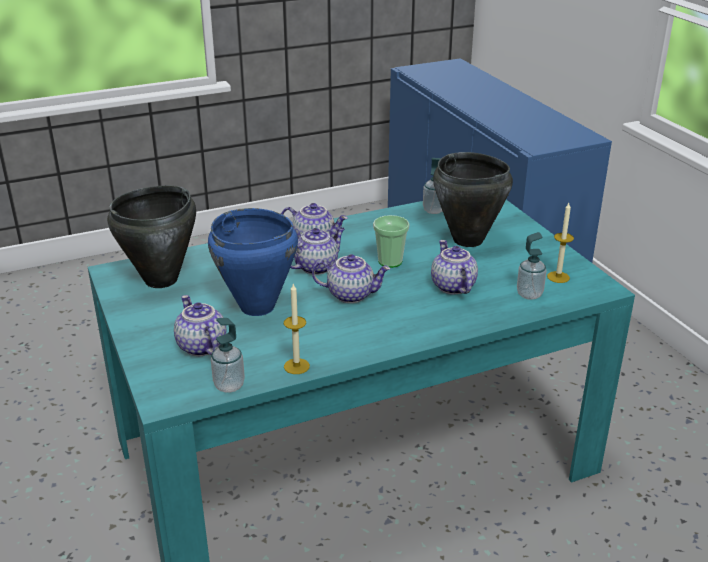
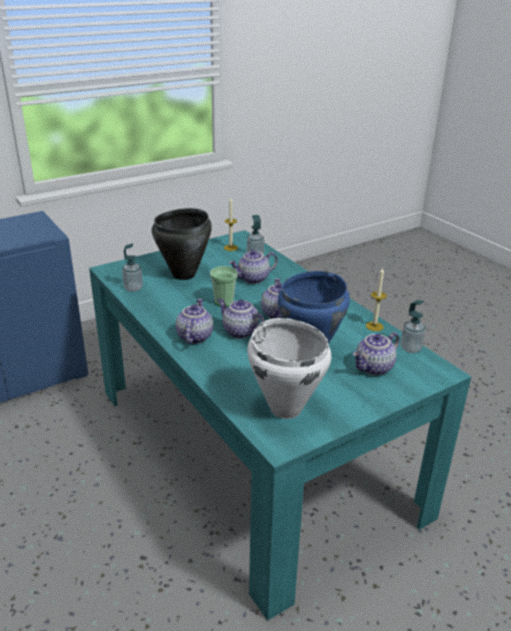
camera: 100 degrees left, 0 degrees up
black cooking pot [107,185,196,288] -> white cooking pot [247,318,331,419]

